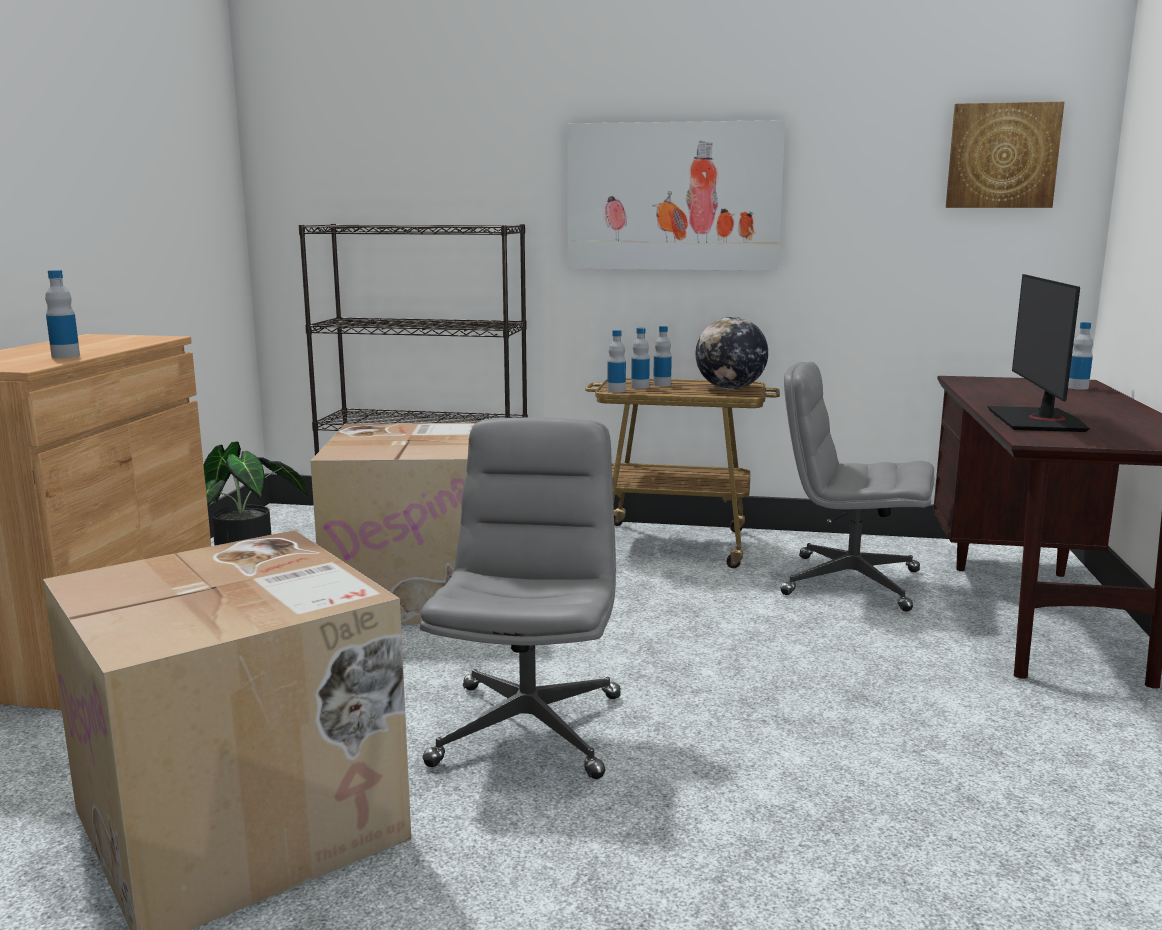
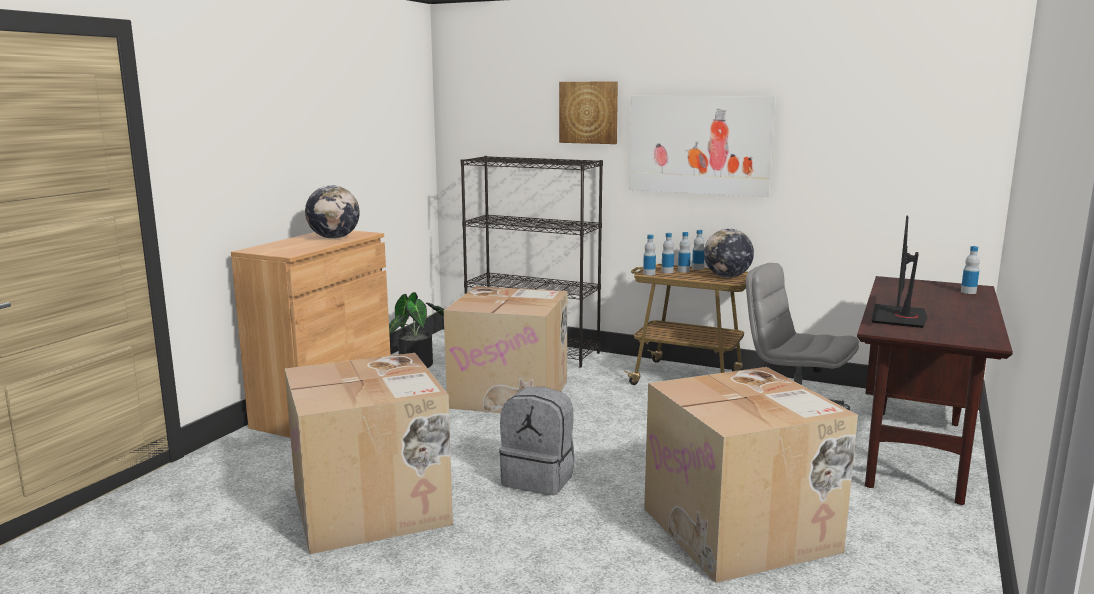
camera: 15 degrees right, 0 degrees up
bottle [45,270,80,358] -> bottle moved to [692,230,705,270]
grey office chair [420,417,621,779] -> grey backpack [499,387,574,495]
picture [946,102,1065,208] -> picture moved to [559,81,618,144]
none -> globe [305,185,360,239]
none -> cardboard box [644,367,858,583]

